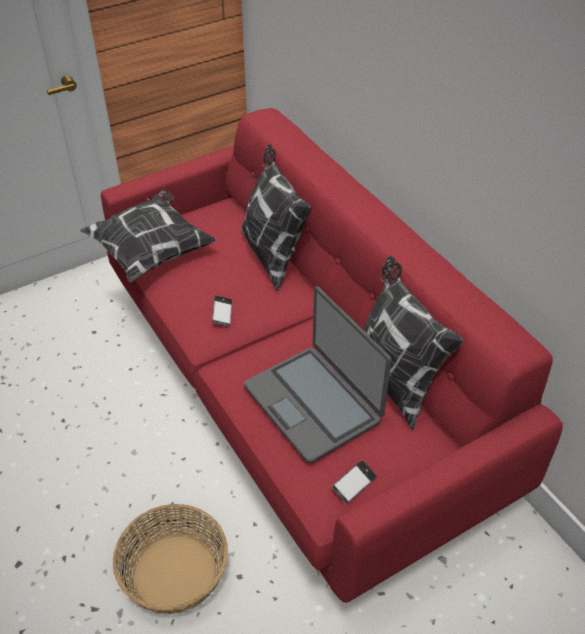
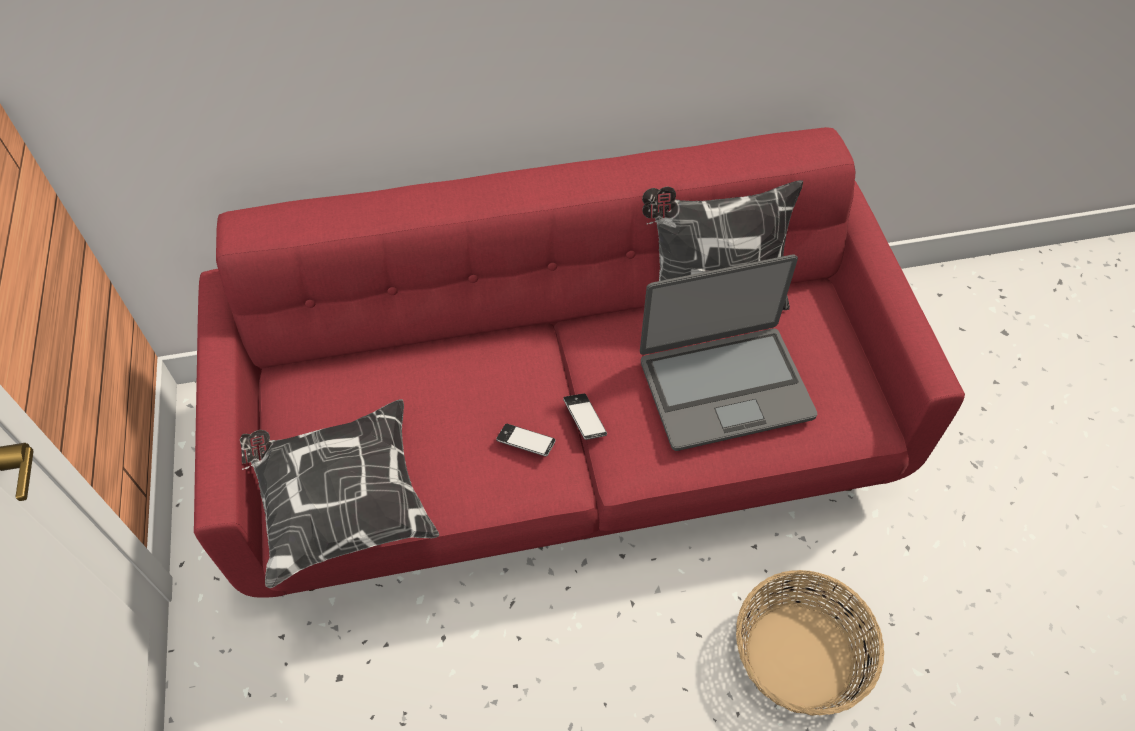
camera: 70 degrees left, 10 degrees up
pillow [241,144,312,292] -> none
phone [332,460,377,503] -> phone moved to [563,393,607,440]

